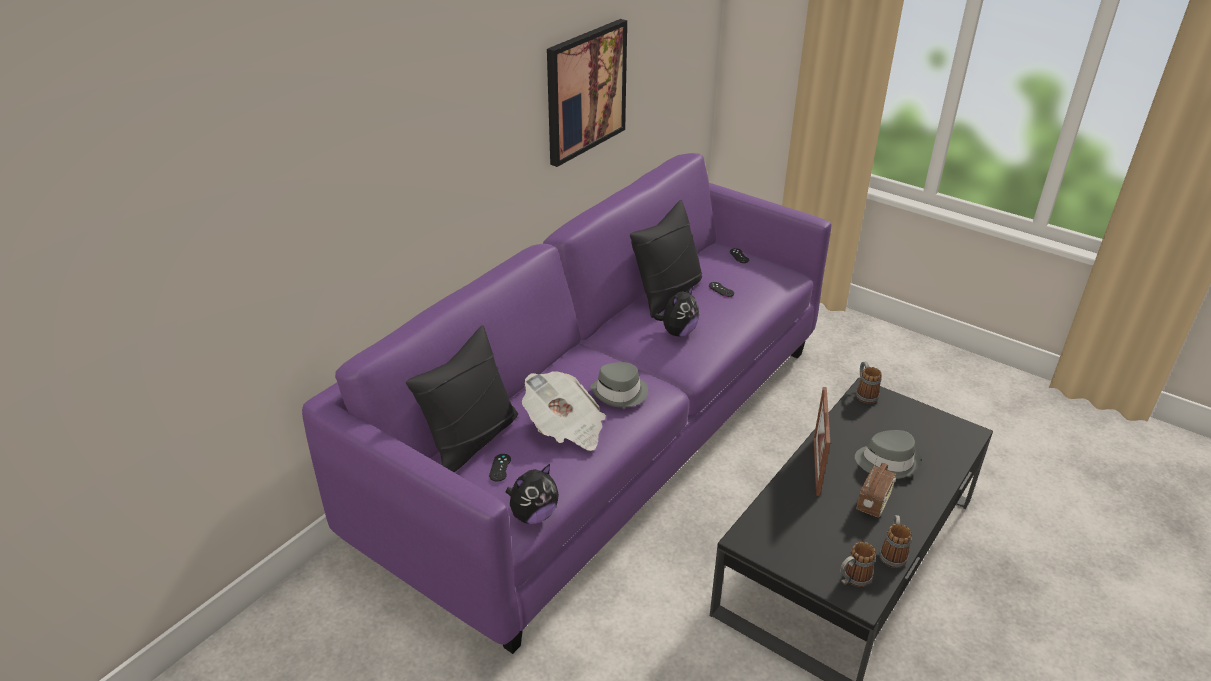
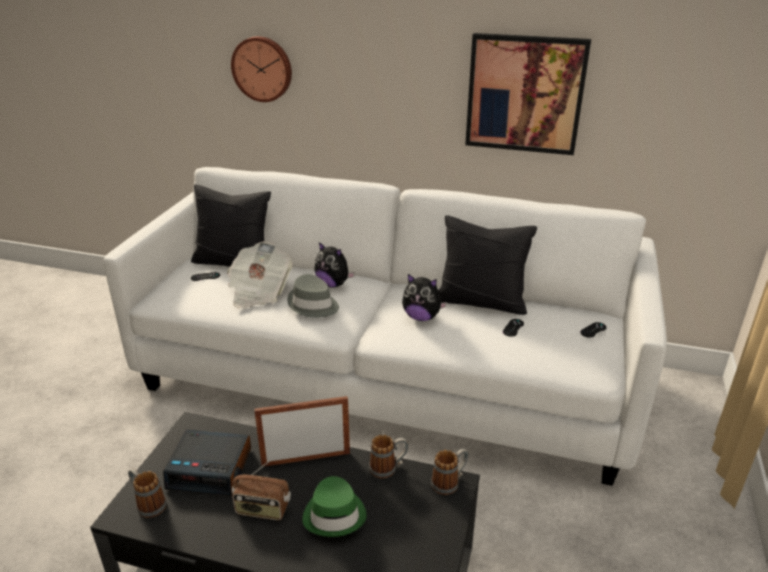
camera: 70 degrees right, 5 degrees down
purple sofa [302,153,831,654] -> white sofa [103,167,667,486]
plush toy [506,464,559,524] -> plush toy moved to [315,242,355,288]
grey hat [855,430,921,479] -> green hat [302,476,367,537]
mug [879,515,912,568] -> mug moved to [369,435,409,479]
none -> alarm clock [163,429,251,496]
none -> wall clock [231,36,292,102]

